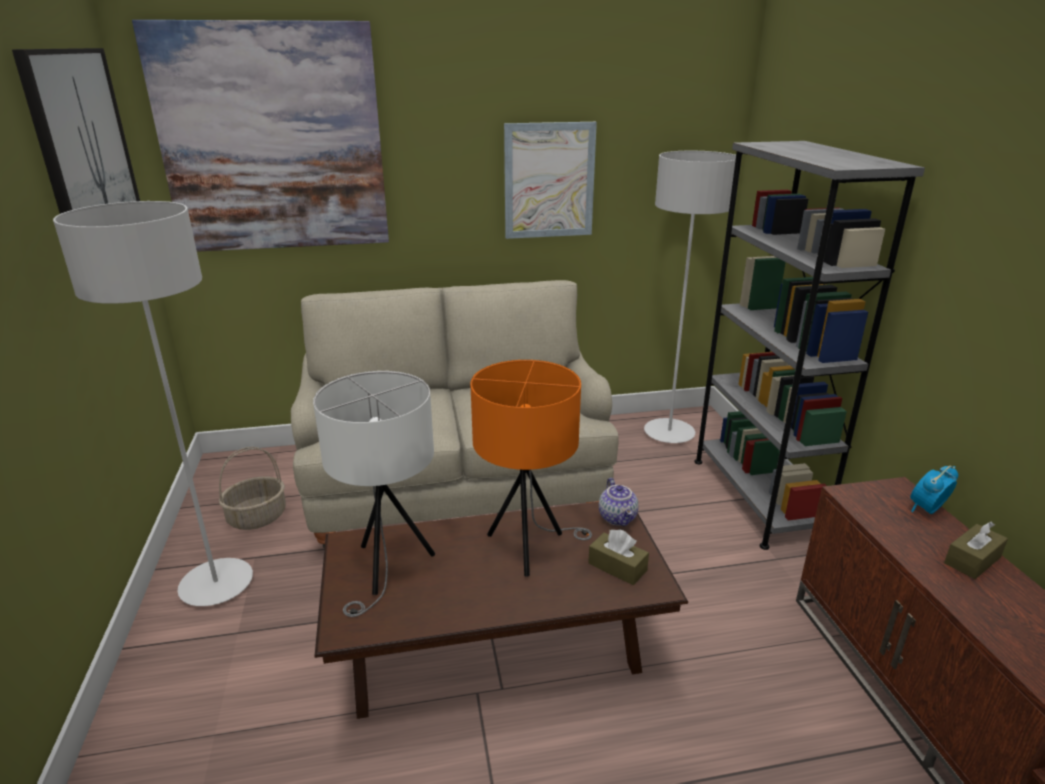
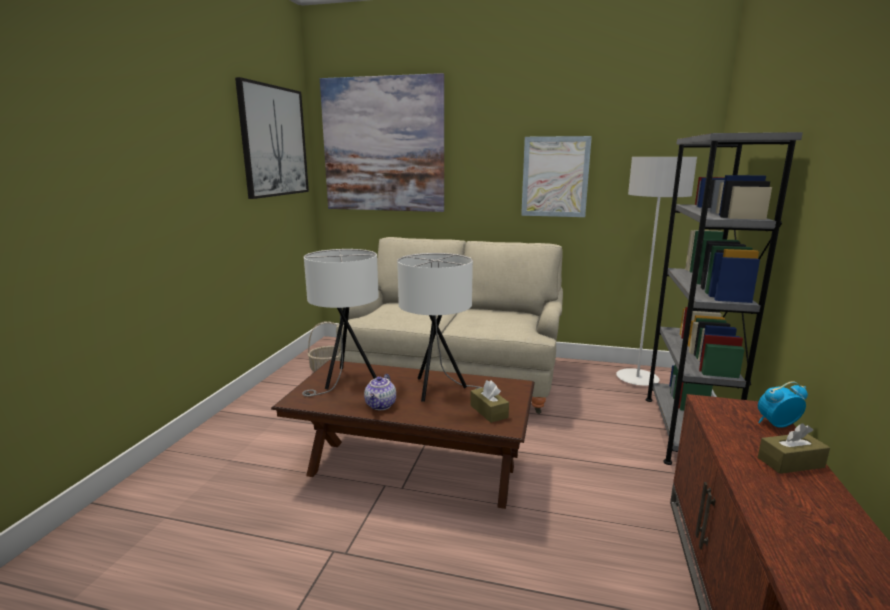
camera: 25 degrees right, 10 degrees down
grey floor lamp [53,201,253,606] -> none
orange table lamp [470,360,592,577] -> white table lamp [397,253,483,402]
teapot [599,478,639,526] -> teapot moved to [364,374,396,410]

